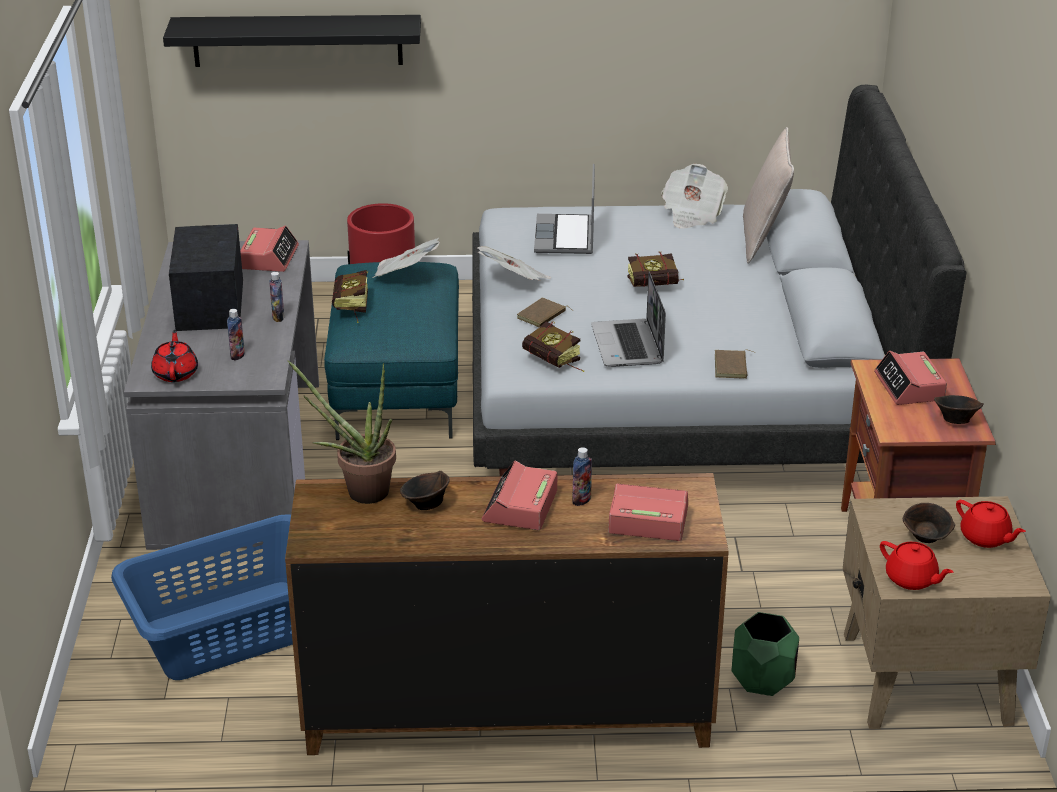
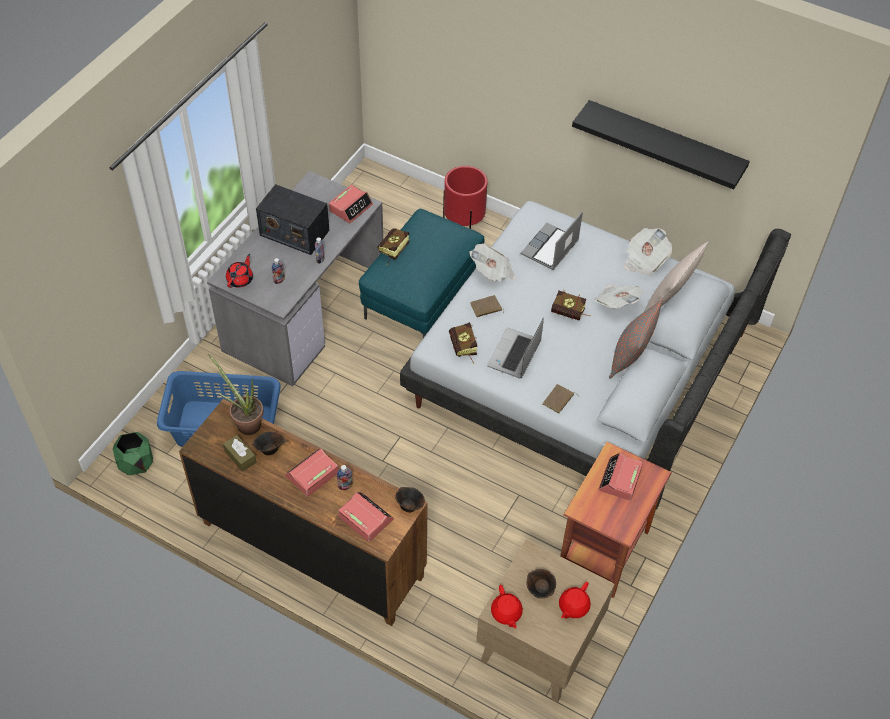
camera: 30 degrees right, 20 degrees up
black shelf [163,15,421,67] -> black shelf moved to [572,100,750,190]
radio [169,224,243,331] -> radio turned 90 degrees counterclockwise [256,184,329,255]
newspaper [373,238,440,278] -> newspaper moved to [595,284,645,308]
green planter [731,612,799,696] -> green planter moved to [113,432,153,475]
brown bowl [934,395,984,424] -> brown bowl moved to [395,487,425,513]
red teapot [956,500,1026,548] -> red teapot turned 45 degrees clockwise [559,582,591,619]
none -> brown tissue box [223,435,257,472]
none -> grey pillow [609,299,663,379]

